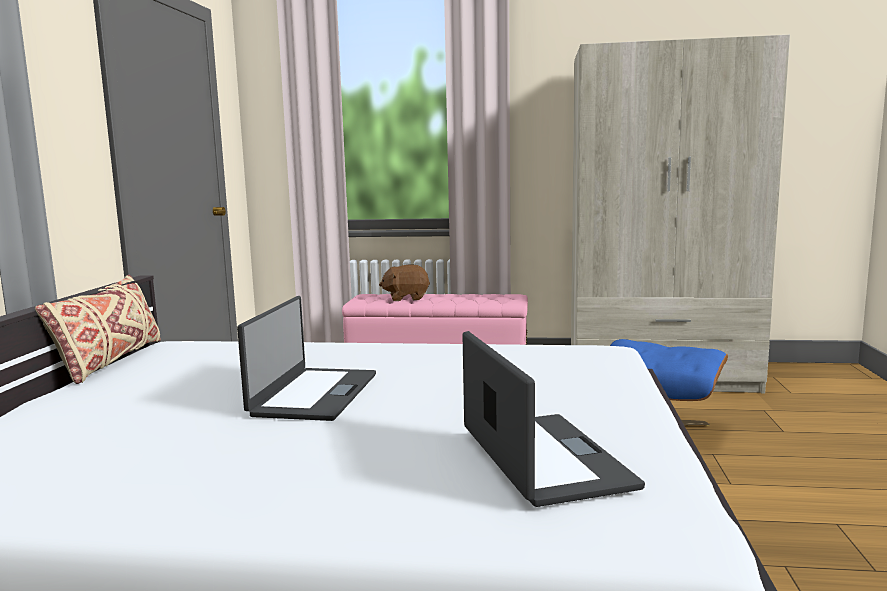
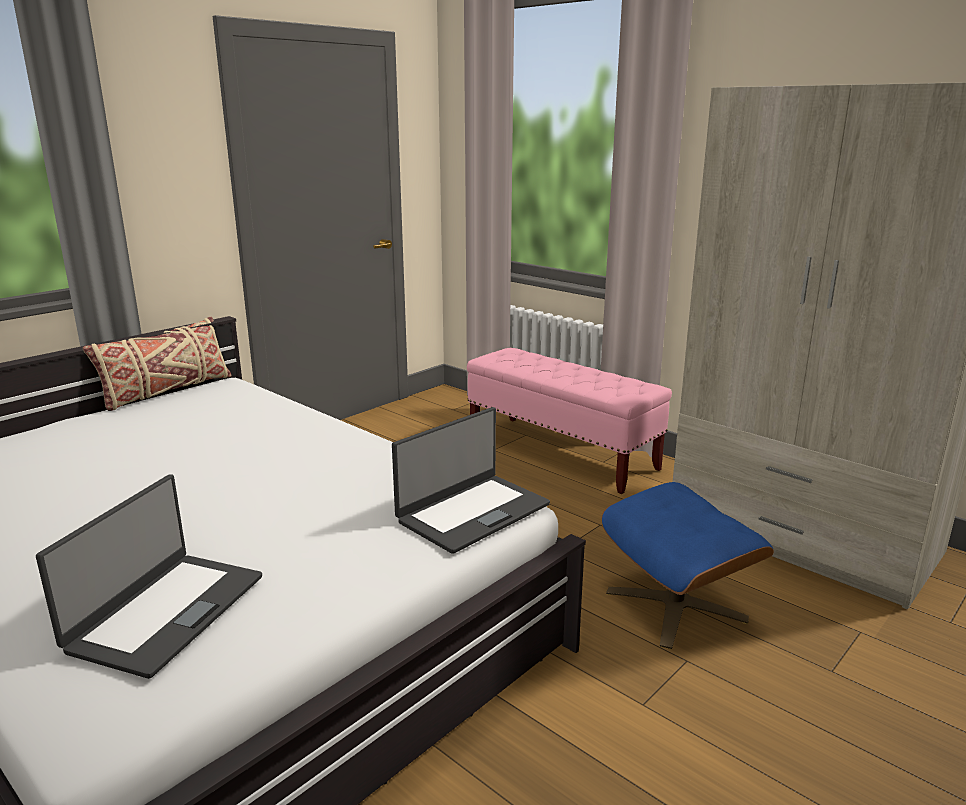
camera: 35 degrees right, 10 degrees up
laptop [237,296,376,421] -> laptop moved to [392,407,550,554]
brown plush toy [379,265,430,301] -> none

